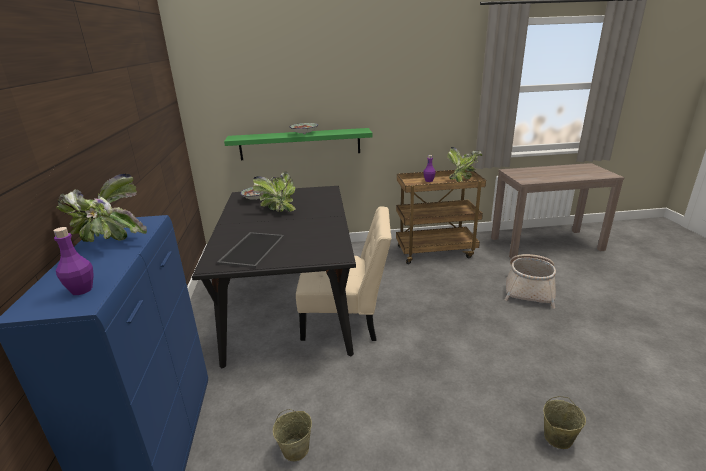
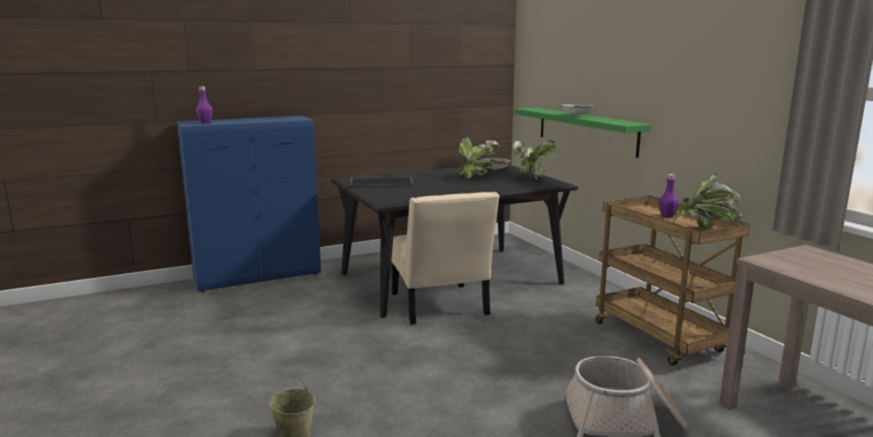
camera: 70 degrees right, 10 degrees down
potted plant [57,173,147,242] -> potted plant moved to [513,140,557,180]
beige bucket [273,409,312,461] -> none

